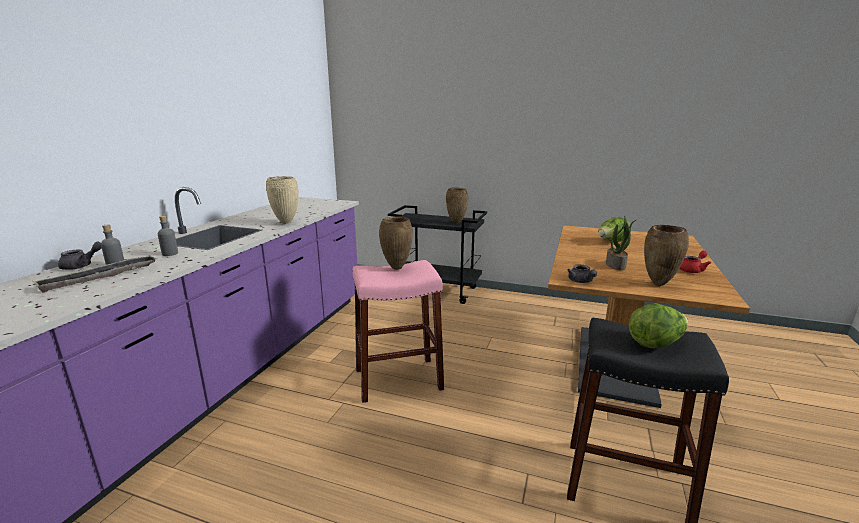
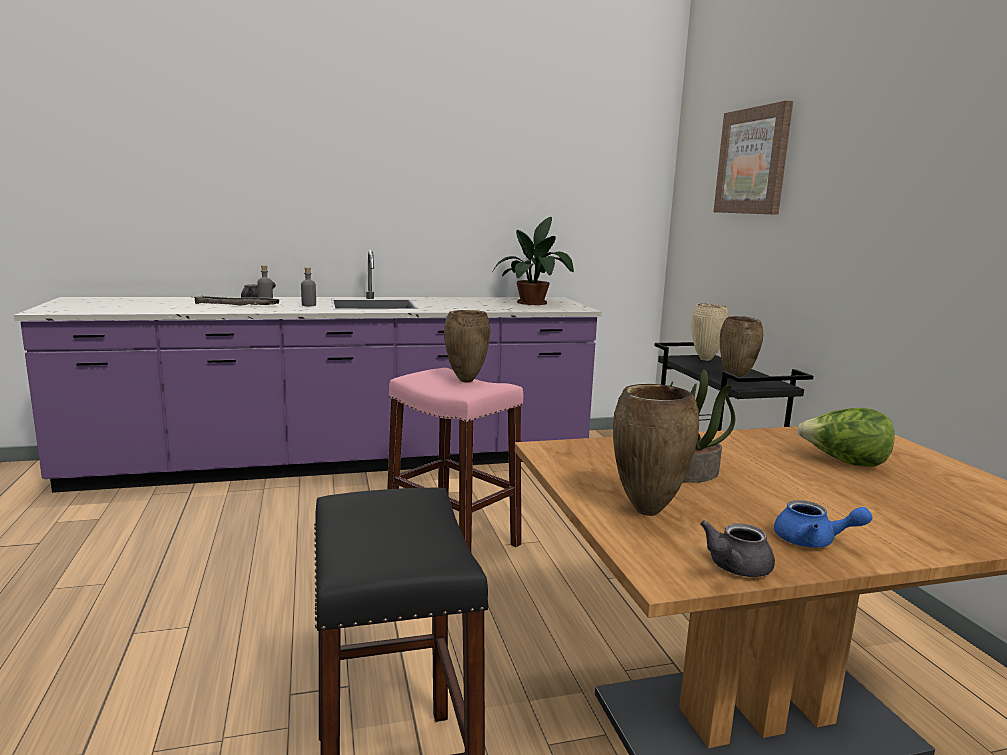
camera: 55 degrees right, 5 degrees down
beige vase [266,176,299,224] -> beige vase moved to [691,303,729,361]
grey teapot [567,264,597,283] -> grey teapot moved to [700,520,775,577]
lettuce [629,303,688,348] -> none
red teapot [680,251,711,273] -> blue teapot [774,500,873,548]
none -> potted plant [492,217,574,305]
none -> picture [713,101,793,215]

